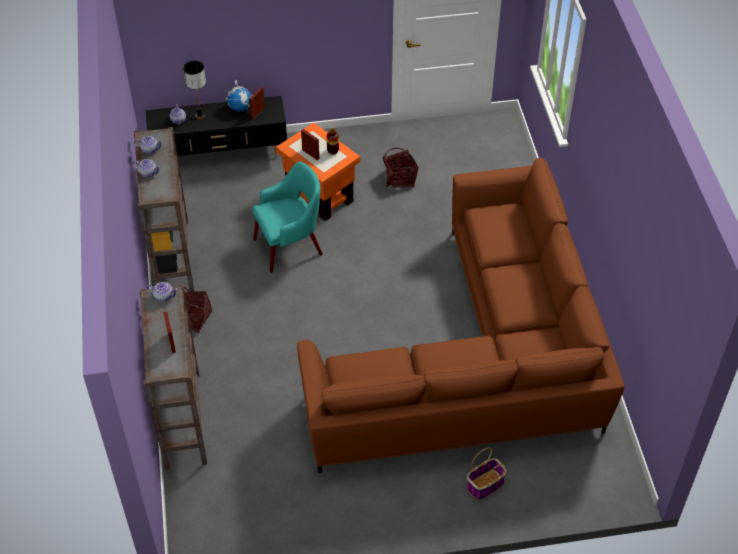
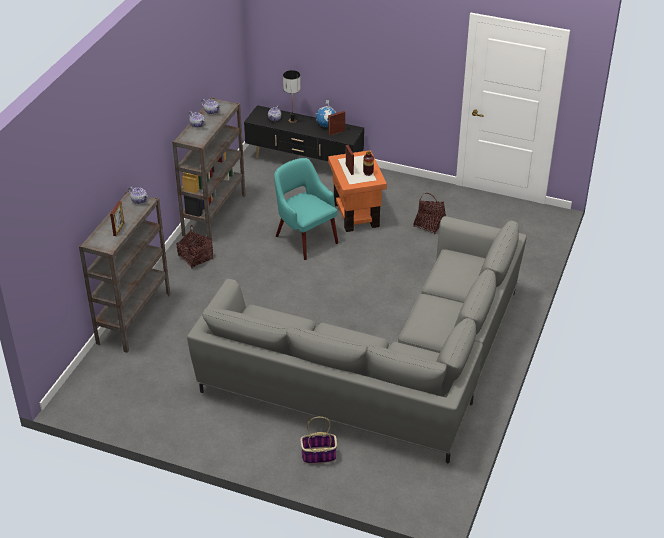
camera: 30 degrees right, 10 degrees down
turquoise armchair [252,161,323,273] -> turquoise armchair turned 135 degrees counterclockwise [274,158,338,260]
brown sofa [297,158,625,473] -> grey sofa [187,216,527,463]

